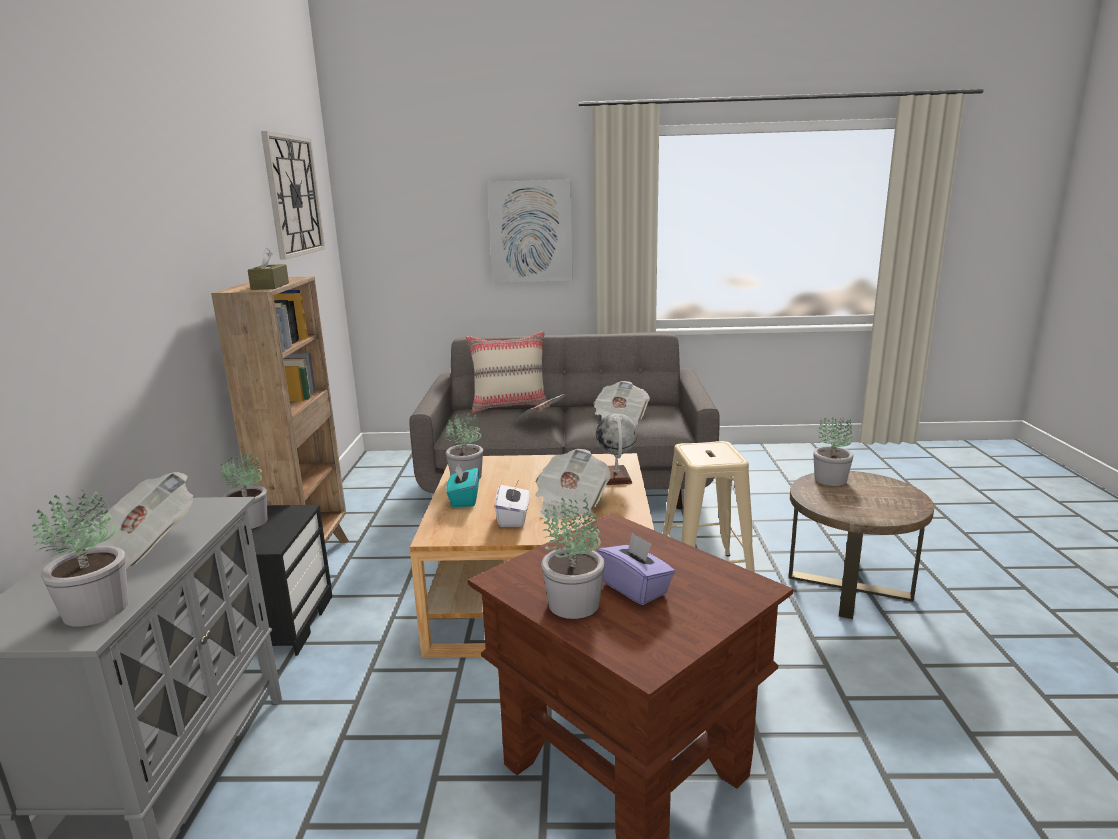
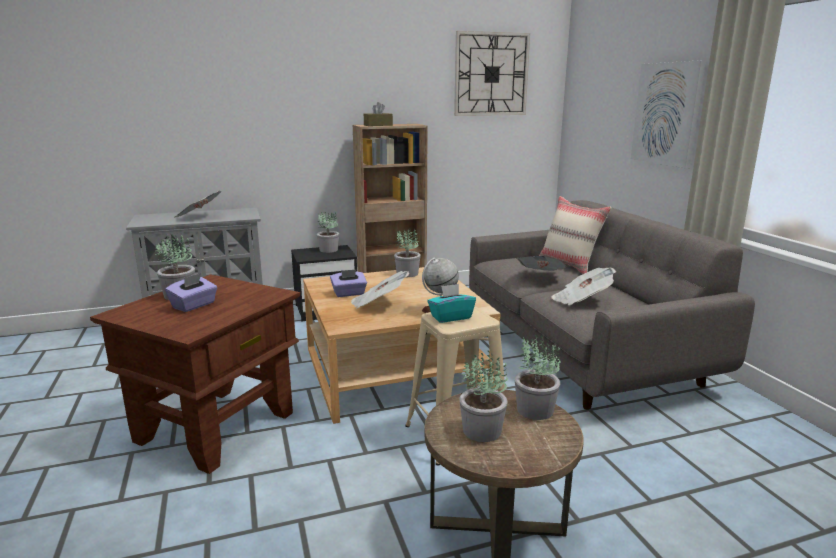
camera: 70 degrees right, 0 degrees up
potted plant [33,489,129,627] -> potted plant moved to [459,350,508,442]
turquoise tissue box [446,463,479,507] -> turquoise tissue box moved to [427,284,476,323]
white tissue box [495,482,530,527] -> purple tissue box [330,269,367,297]

